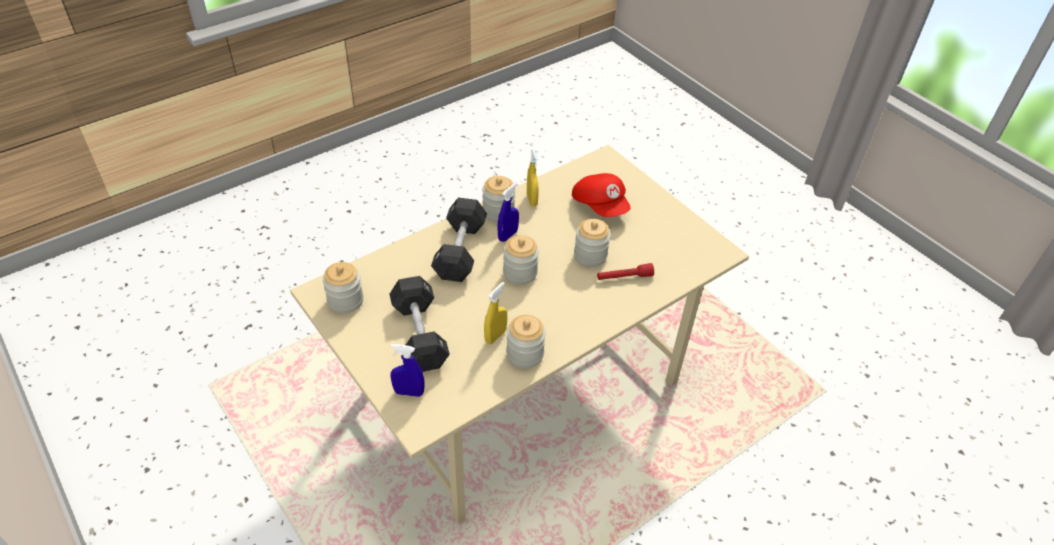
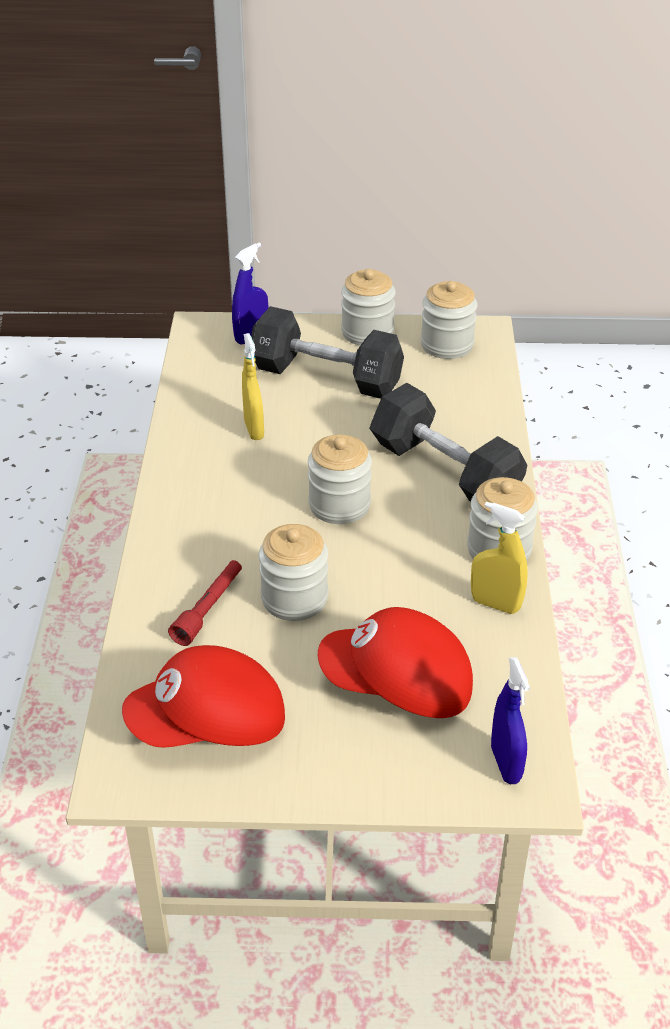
camera: 130 degrees right, 5 degrees down
blue spray bottle [498,183,519,242] -> blue spray bottle moved to [491,657,530,784]
jar [506,315,546,368] -> jar moved to [341,269,396,345]
none -> red cap [122,645,285,747]

